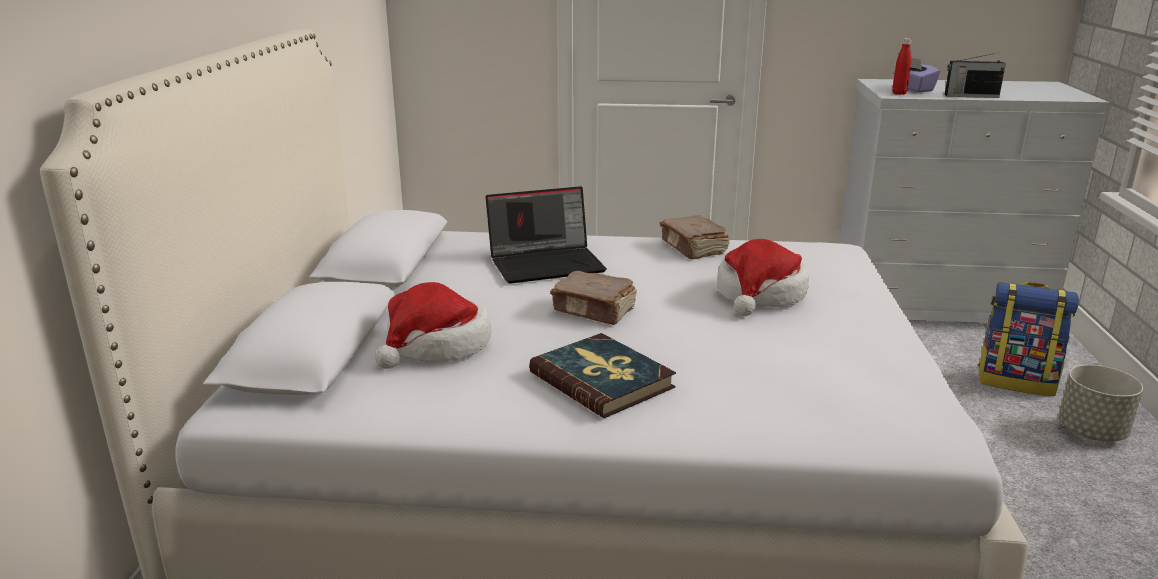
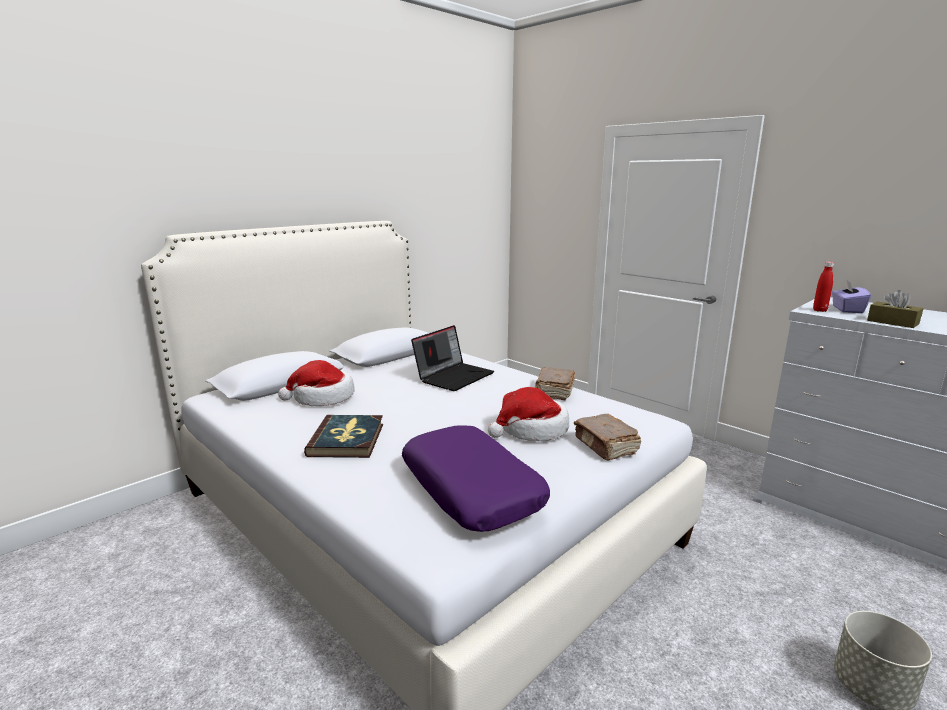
camera: 40 degrees right, 5 degrees down
laptop [486,186,607,284] -> laptop turned 75 degrees counterclockwise [411,325,494,391]
brown book [550,271,637,325] -> brown book moved to [574,414,641,461]
radio [945,52,1006,98] -> brown tissue box [867,290,923,328]
backpack [978,282,1079,396] -> none
none -> purple pillow [402,425,550,532]

